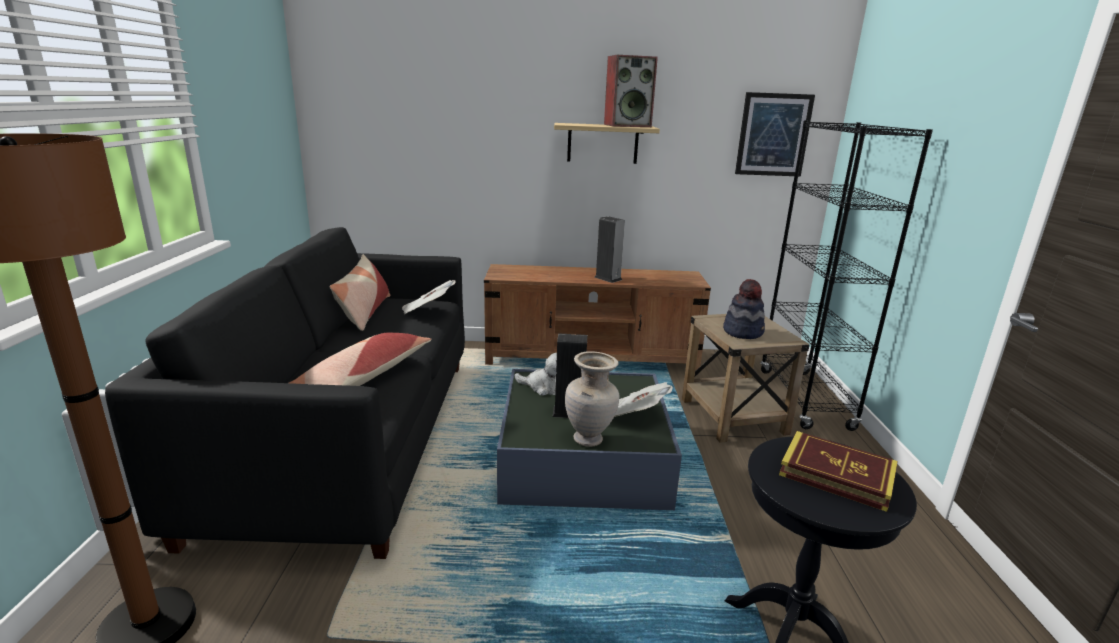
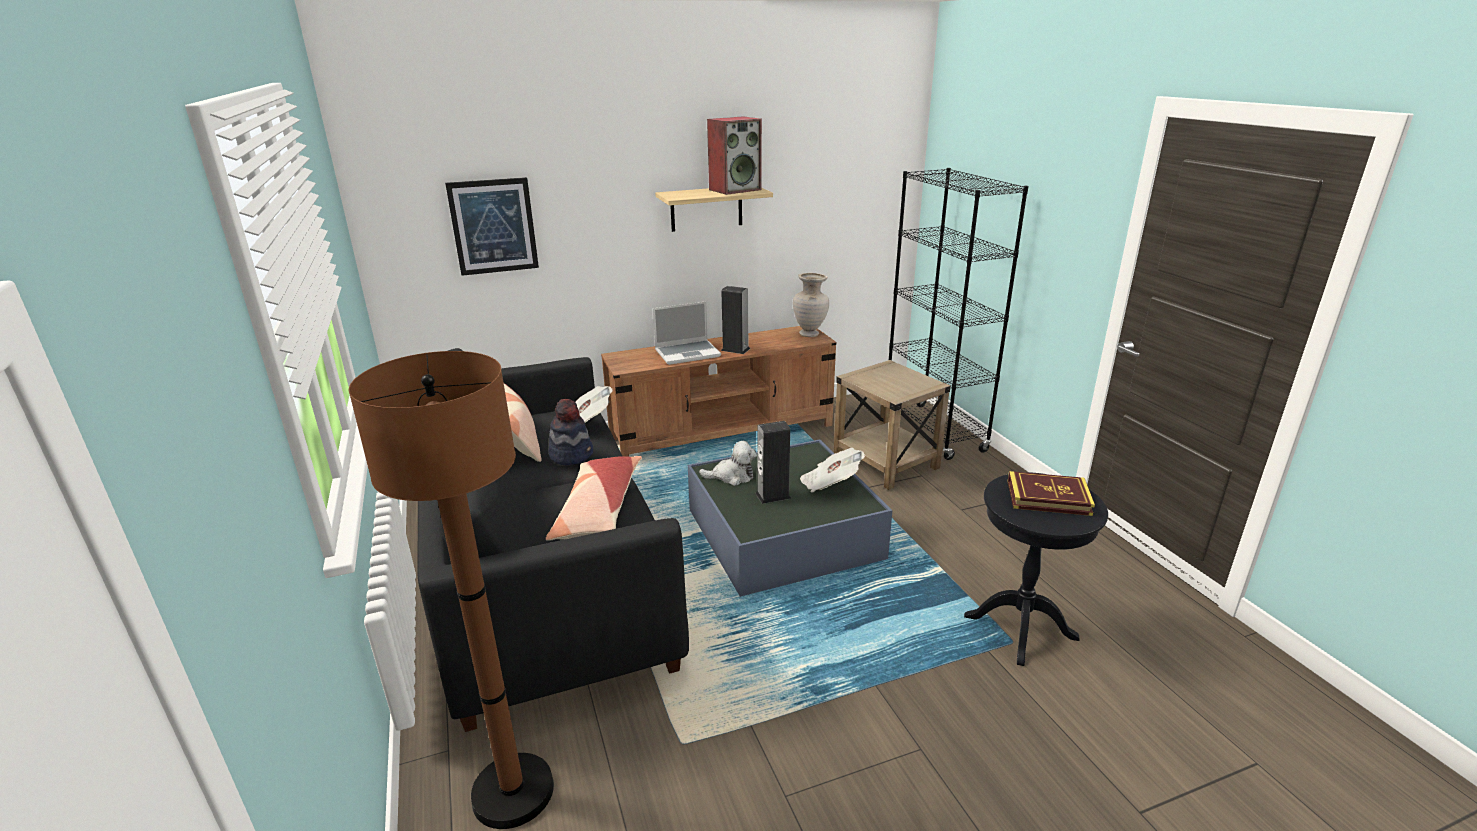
camera: 20 degrees left, 5 degrees up
beige vase [565,351,619,447] -> beige vase moved to [793,273,829,337]
hat [723,279,765,339] -> hat moved to [549,399,593,466]
picture [735,92,815,177] -> picture moved to [445,177,539,276]
none -> laptop [653,301,721,365]

